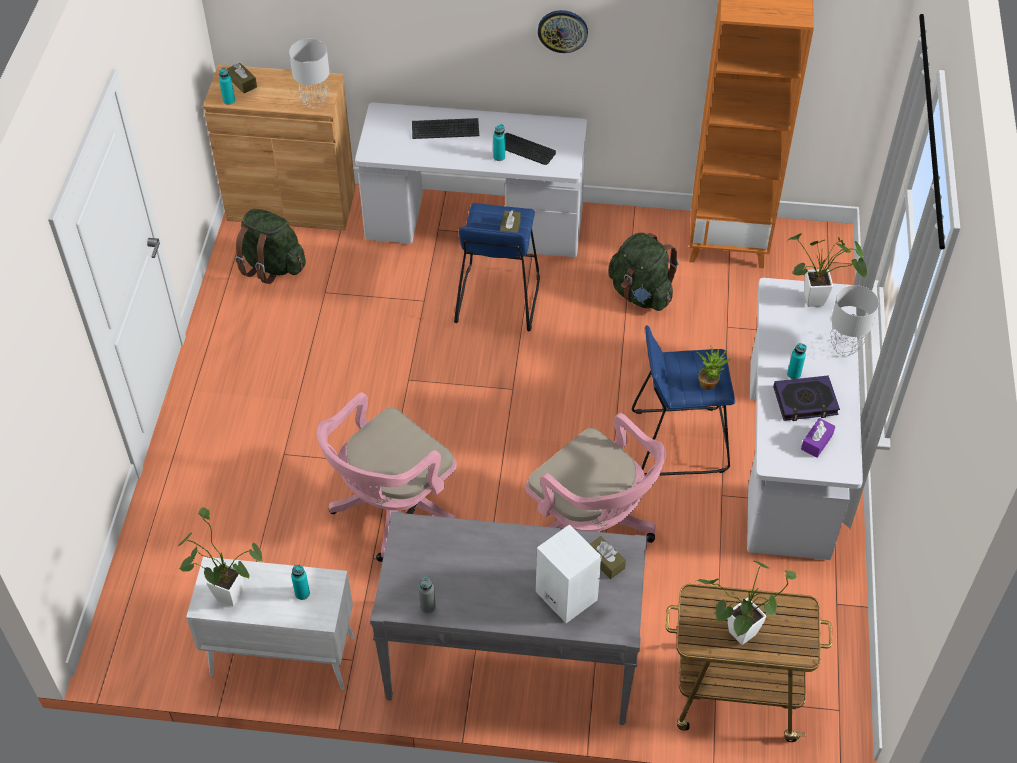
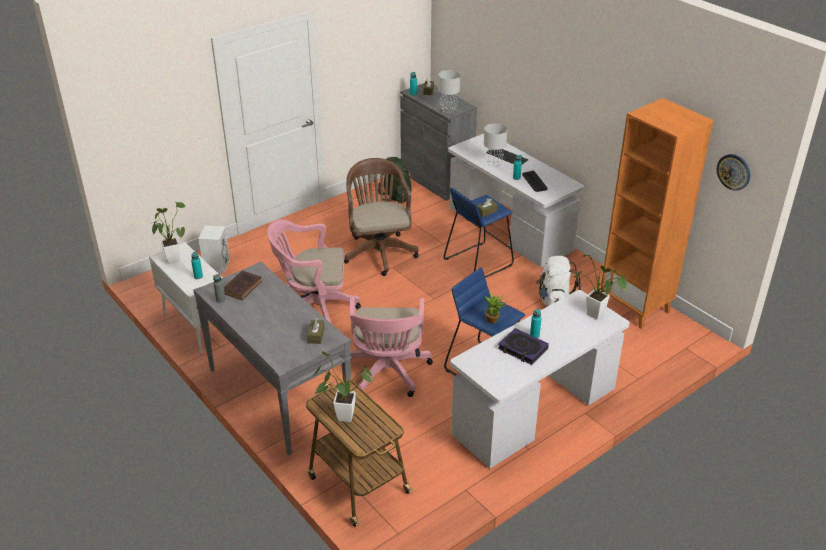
camera: 45 degrees right, 15 degrees down
brown cabinet [203,64,356,231] -> grey cabinet [400,83,477,201]
white speaker [536,524,602,623] -> white speaker moved to [198,226,230,274]
wall clock [538,10,588,53] -> wall clock moved to [717,154,750,191]
green backpack [608,233,679,311] -> white backpack [536,256,582,306]
purple tissue box [801,418,835,458] -> none
grey table lamp [830,285,879,356] -> grey table lamp moved to [484,123,508,168]
none -> brown book [224,270,262,300]
none -> brown office chair [344,158,419,276]

